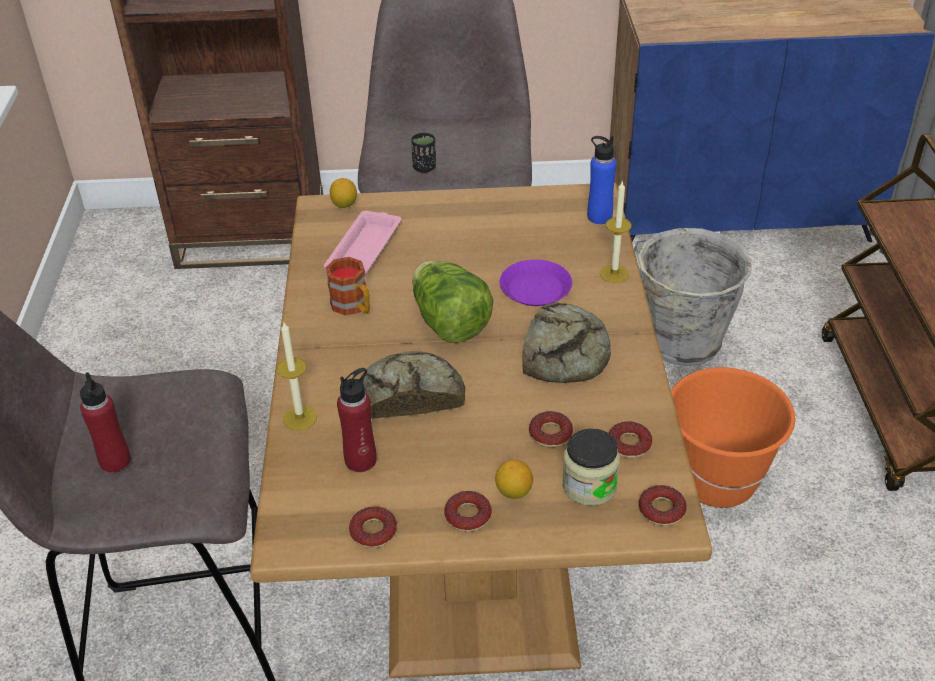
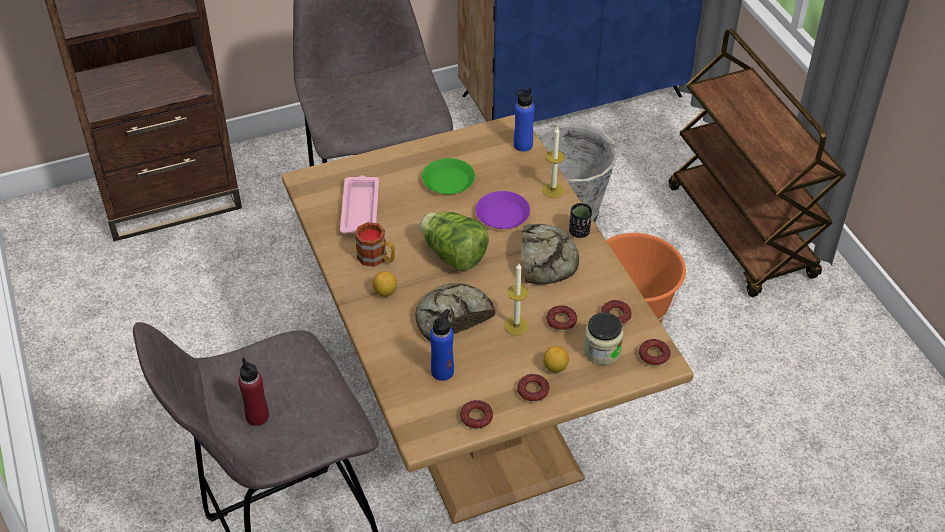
camera: 20 degrees left, 5 degrees up
candle [276,322,317,430] -> candle moved to [504,263,529,335]
lemon [330,178,357,208] -> lemon moved to [373,271,397,297]
red bottle [337,368,376,472] -> blue bottle [430,309,454,381]
black cup [411,133,436,173] -> black cup moved to [569,203,592,238]
none -> green plate [422,158,475,194]

